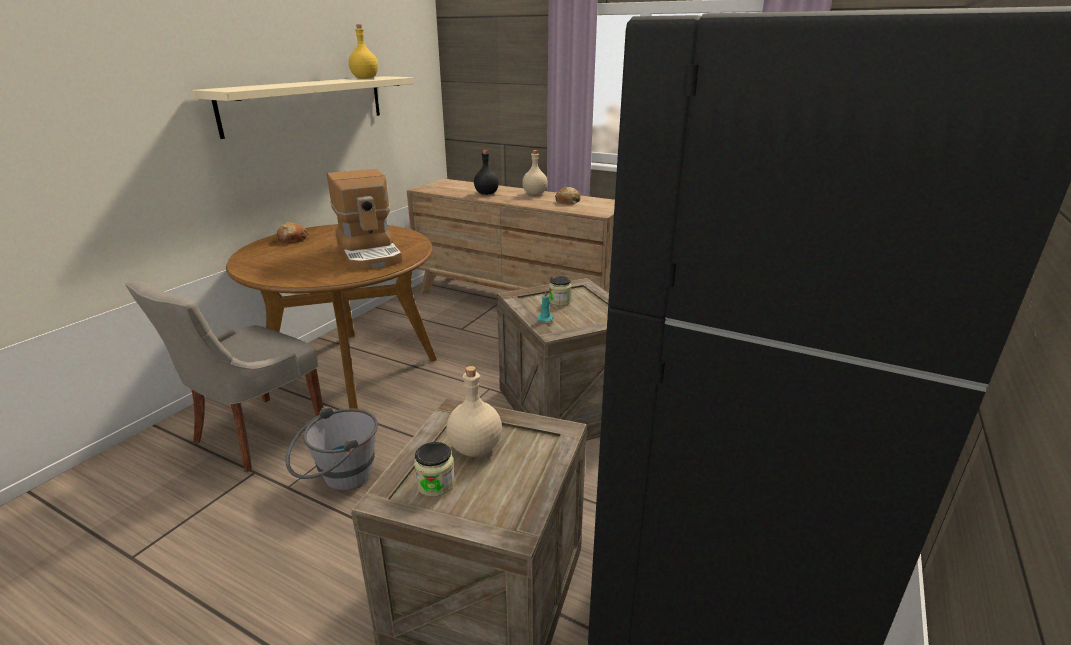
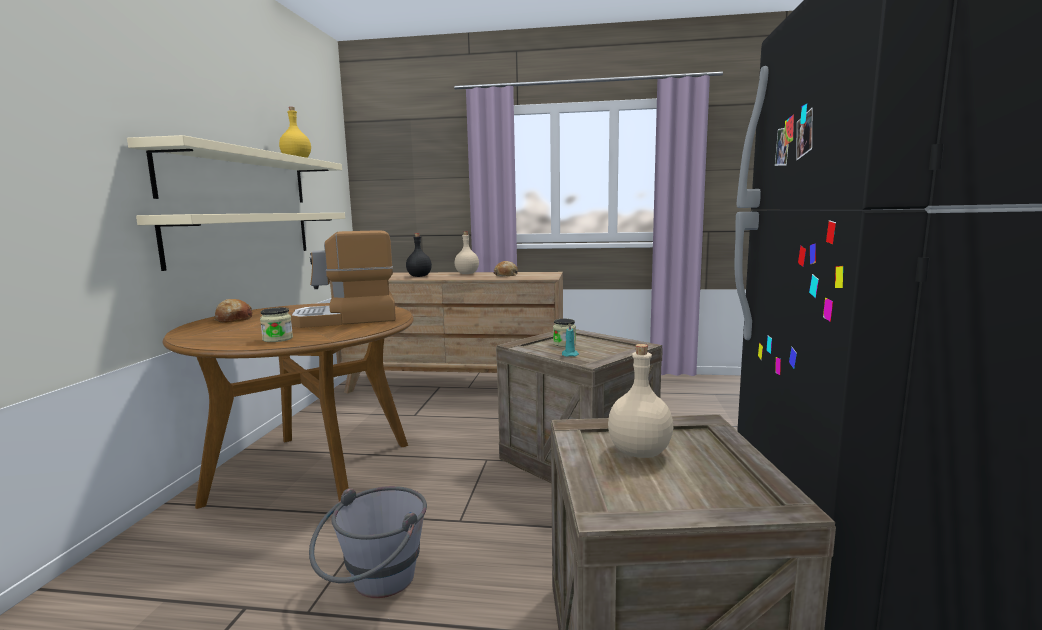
camera: 20 degrees left, 15 degrees down
grey chair [125,281,323,472] -> none
coffee machine [327,169,402,270] -> coffee machine turned 120 degrees clockwise [291,230,396,328]
jar [414,442,455,497] -> jar moved to [260,308,293,342]
none -> beige shelf [136,213,345,271]

